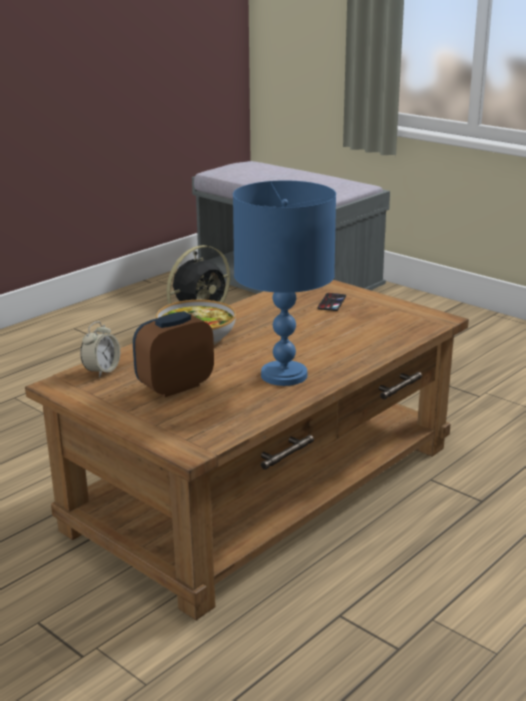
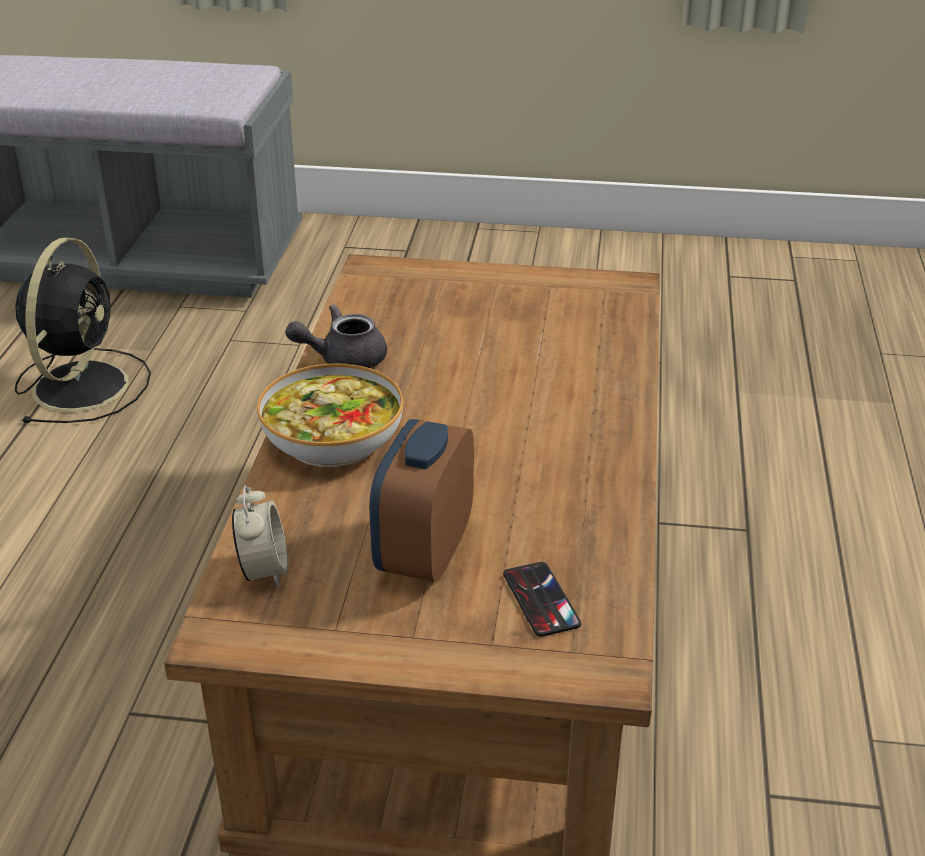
camera: 35 degrees left, 10 degrees up
blue table lamp [233,180,336,386] -> none
phone [318,293,346,311] -> phone moved to [503,562,581,637]
none -> grey teapot [285,304,387,368]

